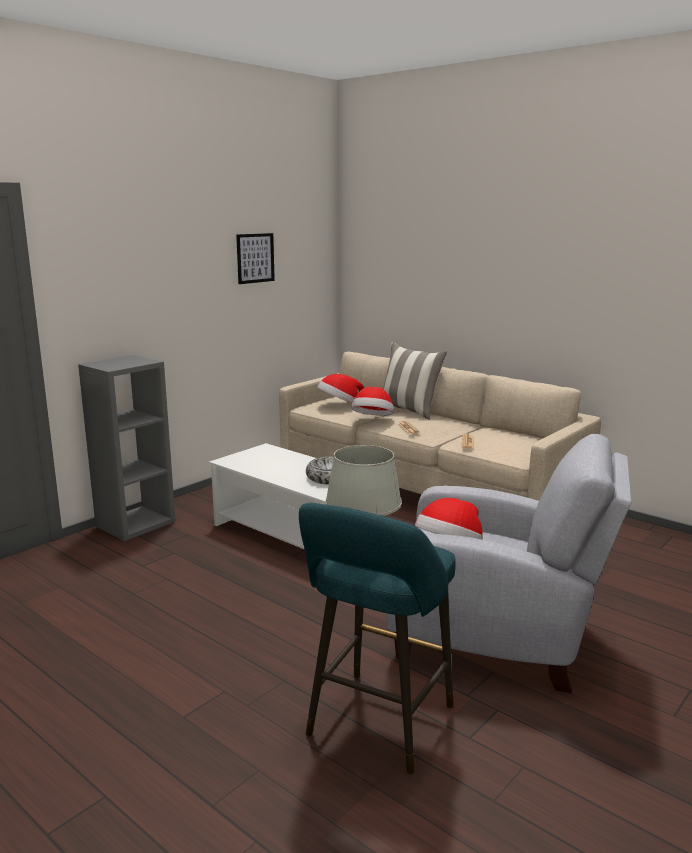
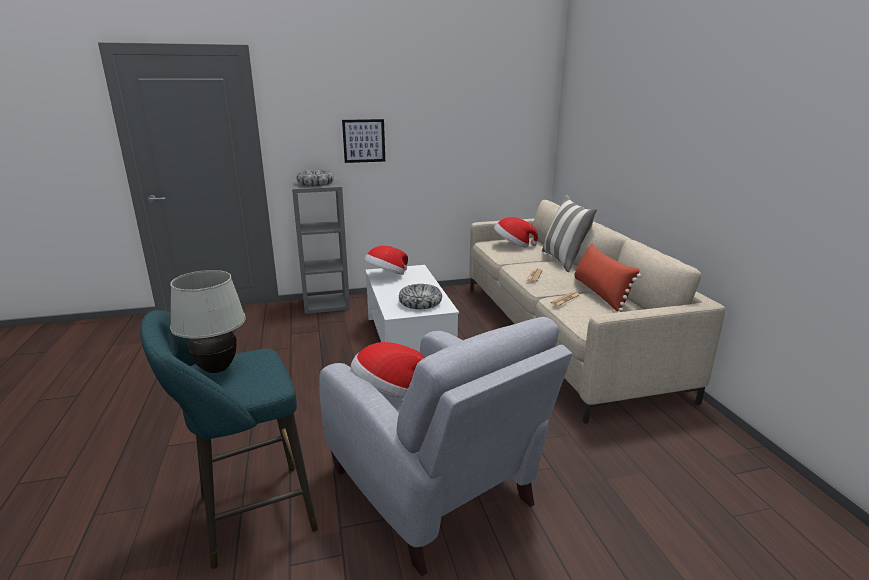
camera: 35 degrees right, 5 degrees up
picture [236,233,275,284] -> picture moved to [342,119,385,163]
hat [351,387,394,416] -> hat moved to [364,246,408,275]
none -> bowl [297,170,334,186]
none -> red pillow [574,244,641,312]

